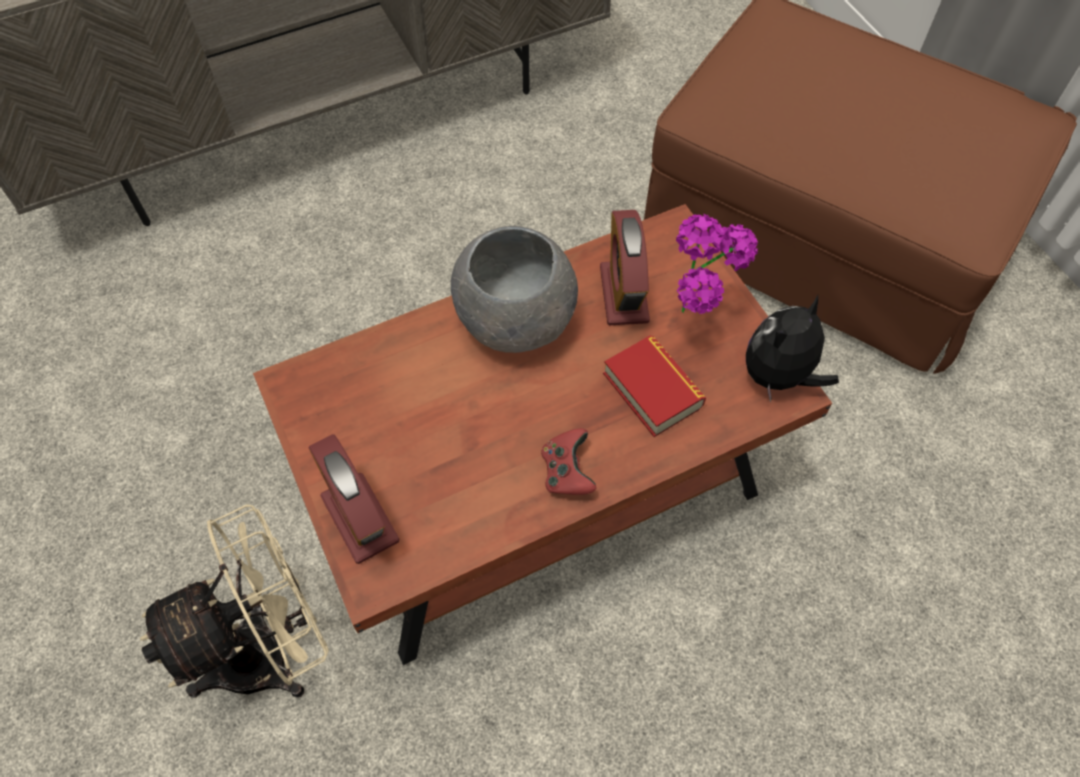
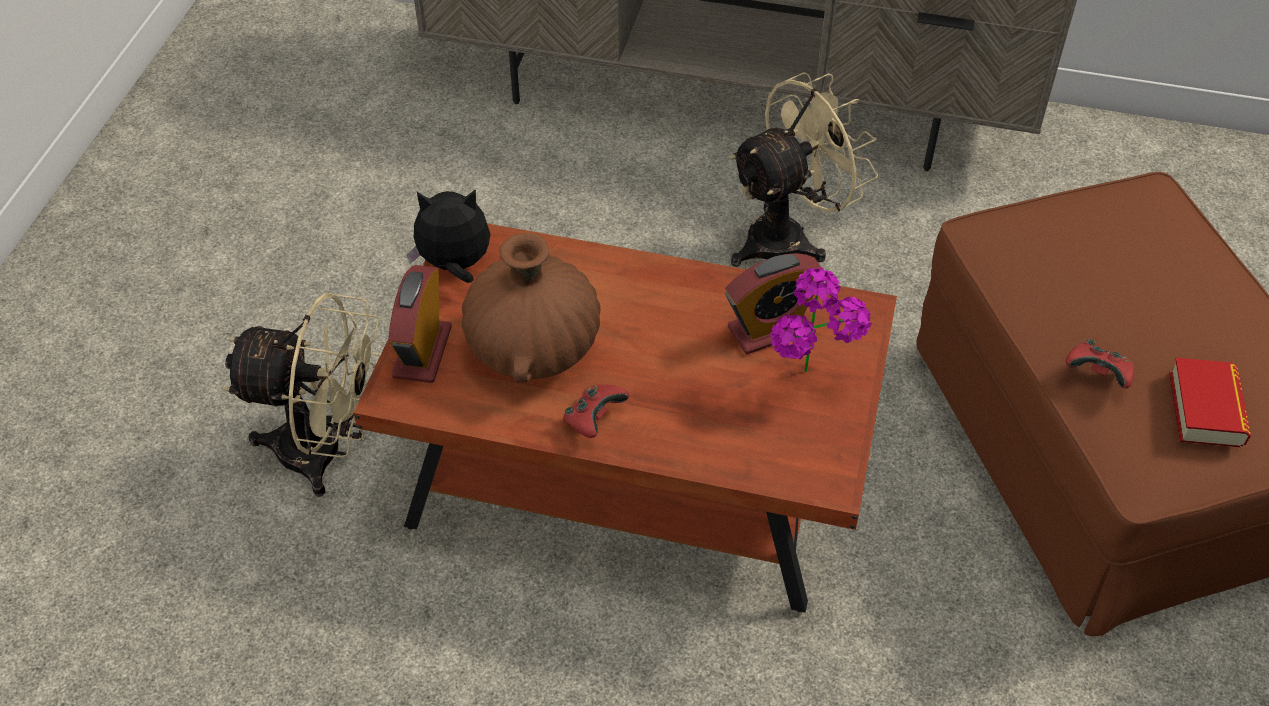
camera: 40 degrees right, 10 degrees down
grey bowl [451,226,578,353] -> none
alarm clock [600,210,650,326] -> alarm clock turned 150 degrees counterclockwise [725,253,822,354]
book [603,336,706,437] -> book moved to [1169,358,1251,447]
plush toy [746,295,839,403] -> plush toy moved to [406,189,491,283]
none -> brown vase [462,233,601,383]
none -> beige fan [730,72,878,267]
none -> red game controller [1066,339,1134,388]

